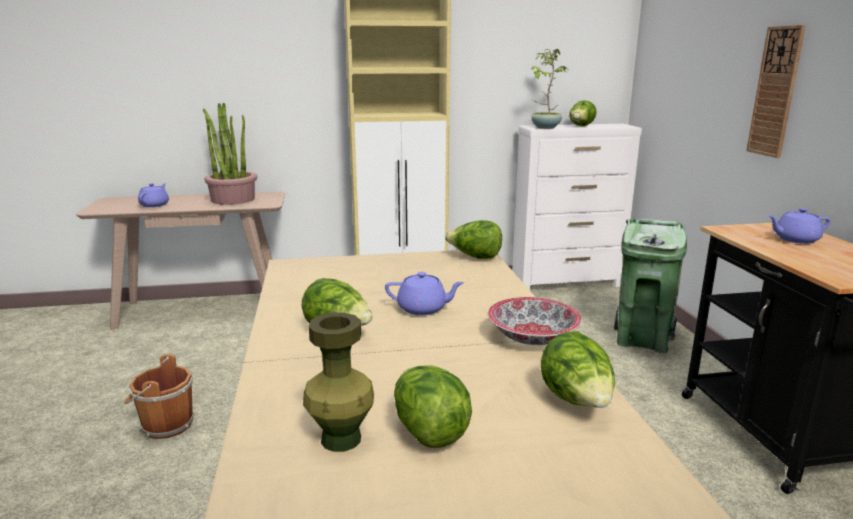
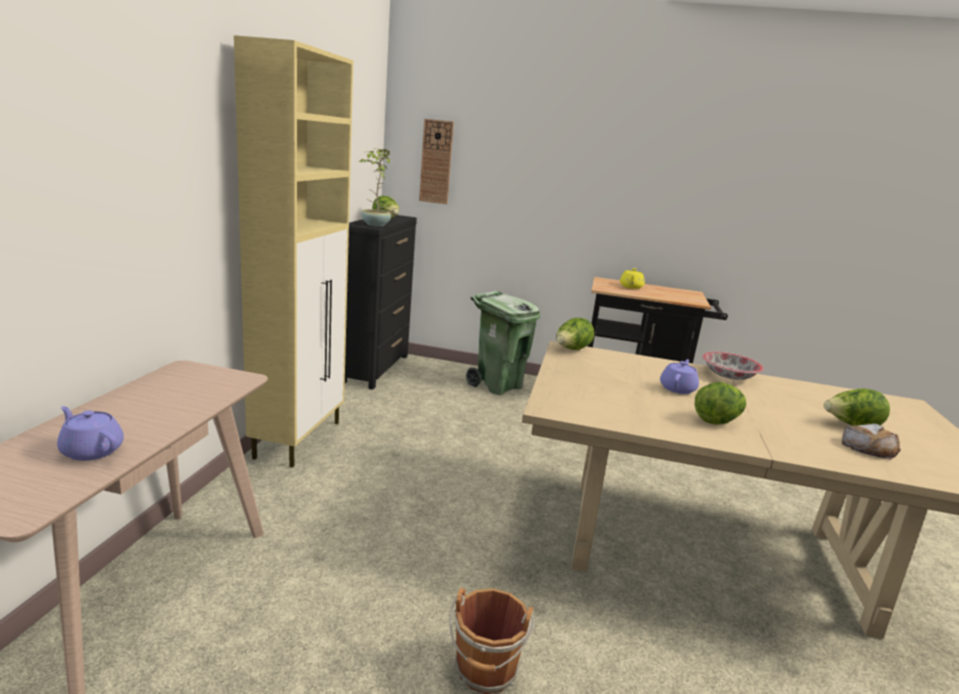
camera: 70 degrees left, 0 degrees up
potted plant [203,102,257,205] -> none
green vase [303,313,374,452] -> bread [842,423,901,460]
white dresser [512,124,642,290] -> black dresser [345,215,417,390]
lettuce [541,331,615,408] -> none
wall clock [746,25,806,158] -> wall clock moved to [419,119,454,204]
purple teapot [768,208,831,244] -> yellow teapot [620,268,645,289]

